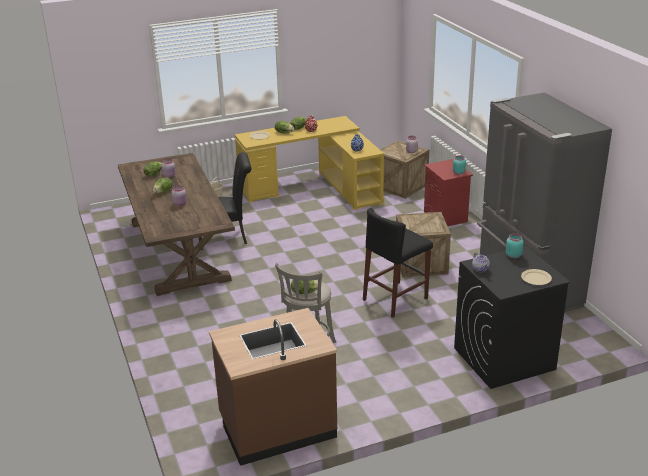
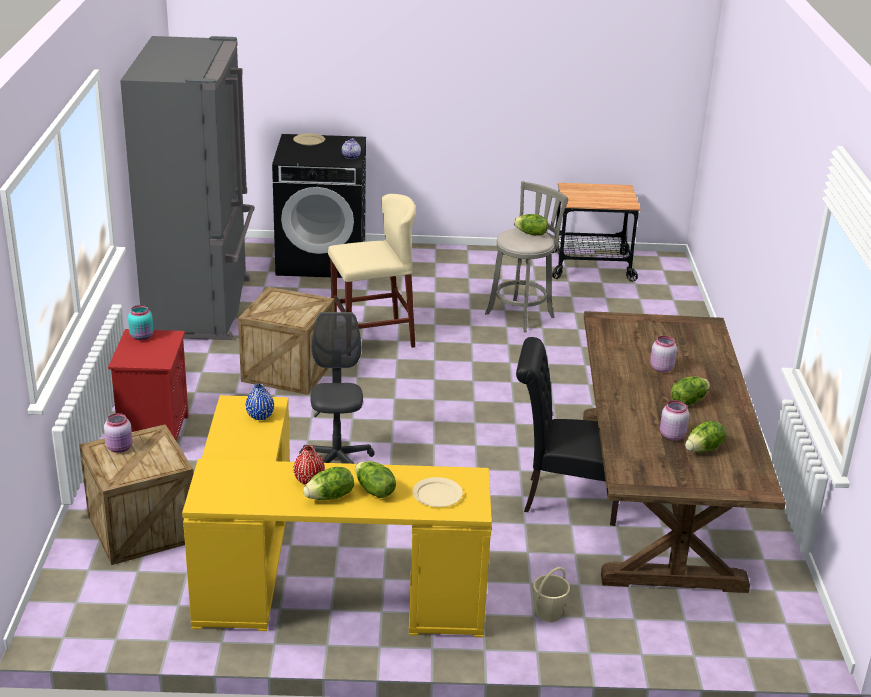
camera: 160 degrees left, 0 degrees up
brown counter [209,308,337,466] -> cart [552,183,641,282]
black stool [363,208,433,318] -> beige stool [328,194,416,348]
turquoise jar [506,234,524,258] -> none
none -> grey office chair [299,312,375,464]

